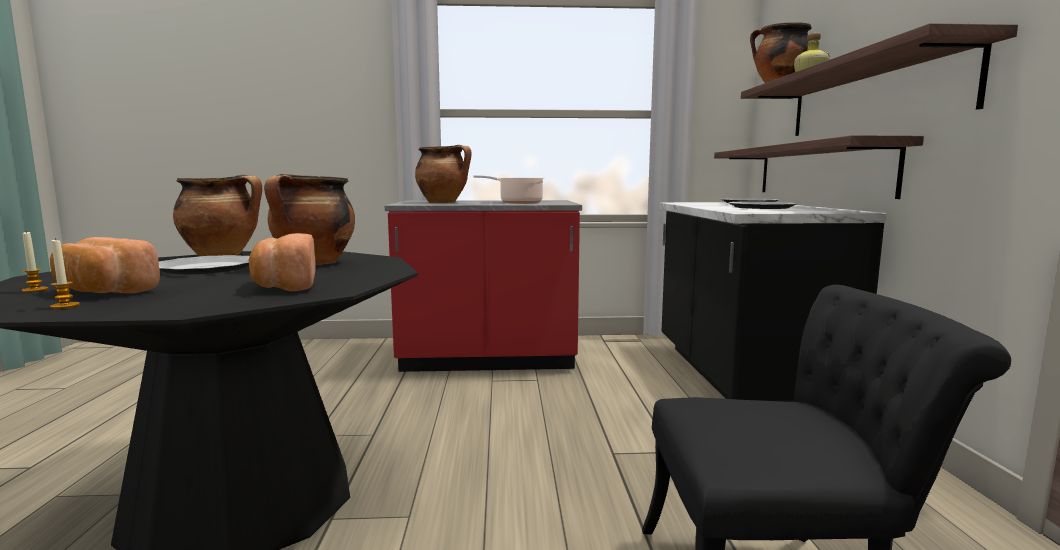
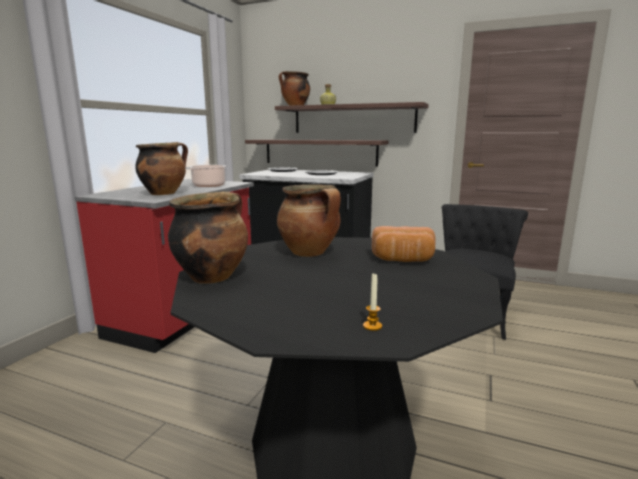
camera: 65 degrees left, 5 degrees up
bread [50,237,160,293] -> none
candle [50,238,80,309] -> none
plate [159,255,250,275] -> none

